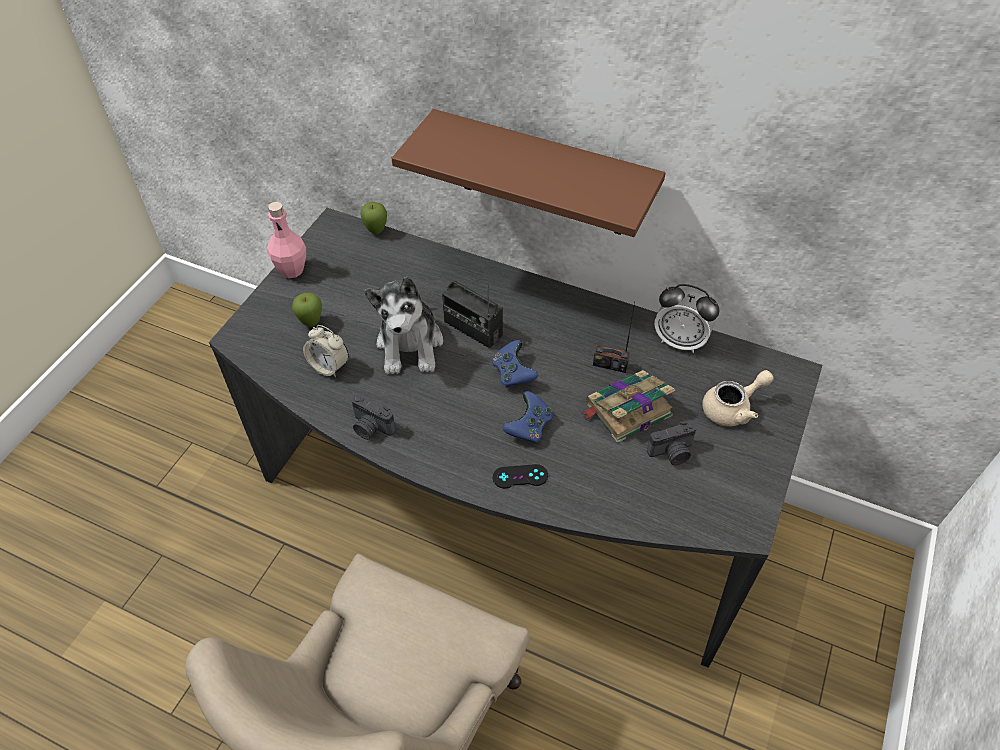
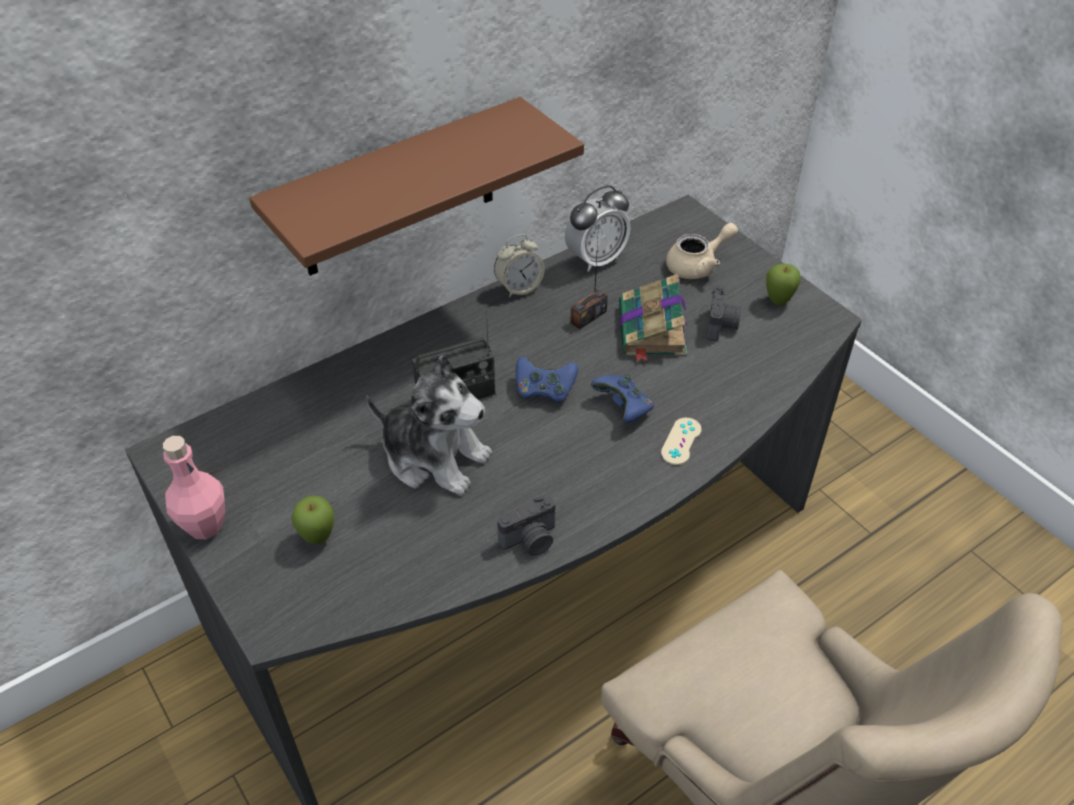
camera: 60 degrees left, 5 degrees down
alarm clock [303,325,349,377] -> alarm clock moved to [494,234,545,298]
apple [360,202,387,235] -> apple moved to [766,264,801,305]
black game controller [493,464,548,489] -> beige game controller [661,418,702,465]
beige teapot [702,370,774,426] -> beige teapot turned 60 degrees clockwise [666,223,738,279]

